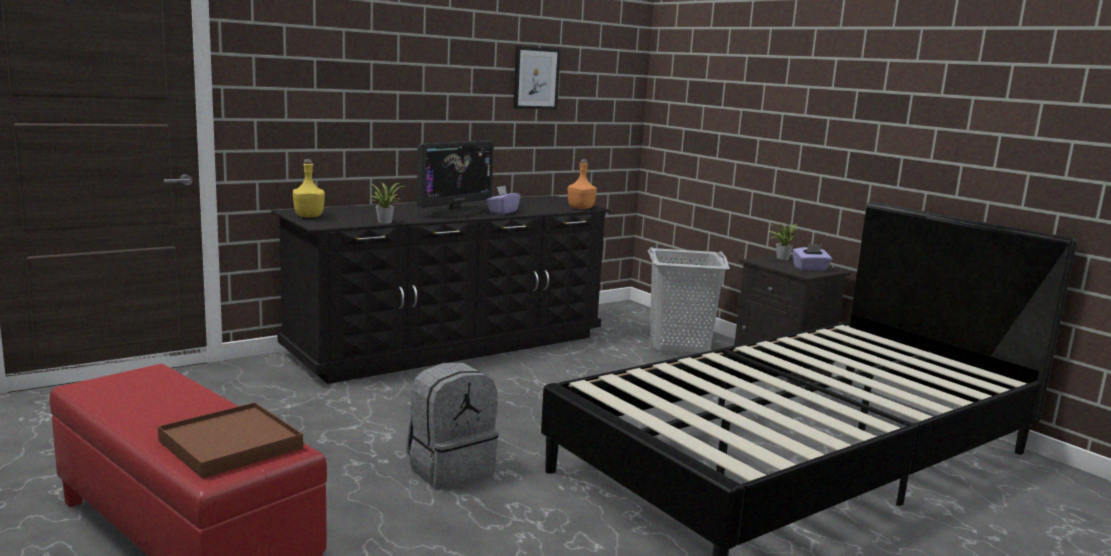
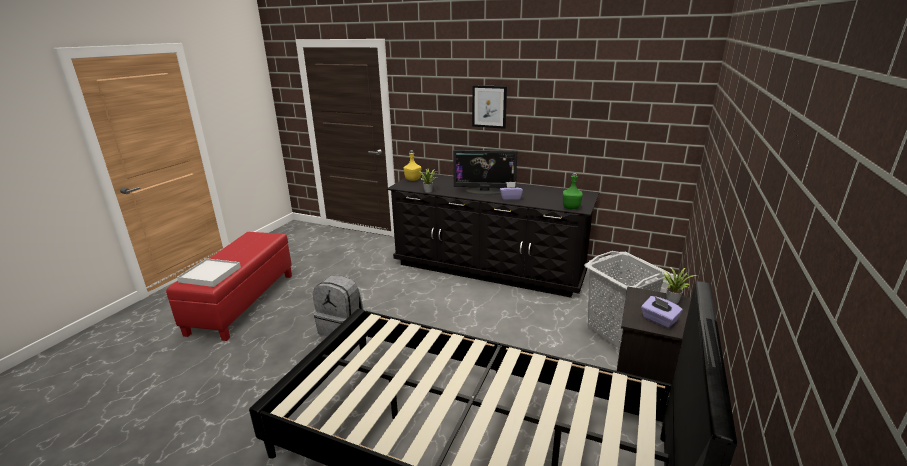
camera: 60 degrees right, 10 degrees up
brown tray [158,402,303,478] -> white tray [177,258,241,287]
picture [513,46,561,110] -> picture moved to [472,85,507,129]
orange bottle [568,159,597,209] -> green bottle [563,173,583,209]

